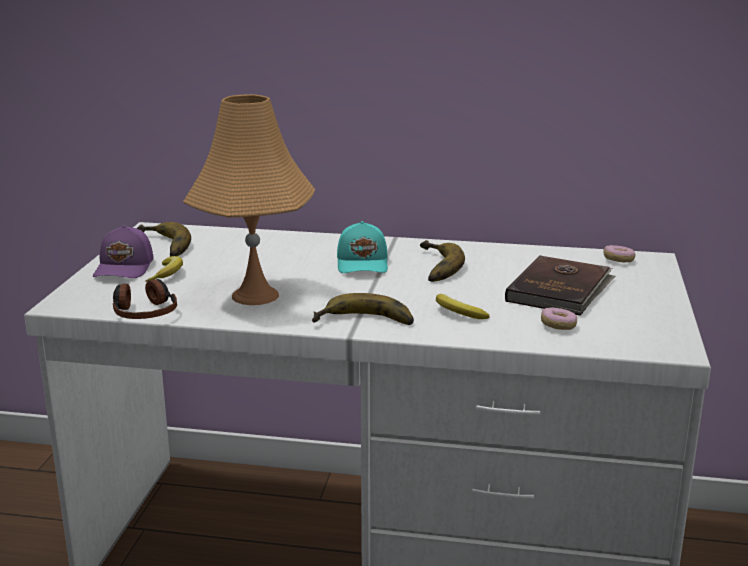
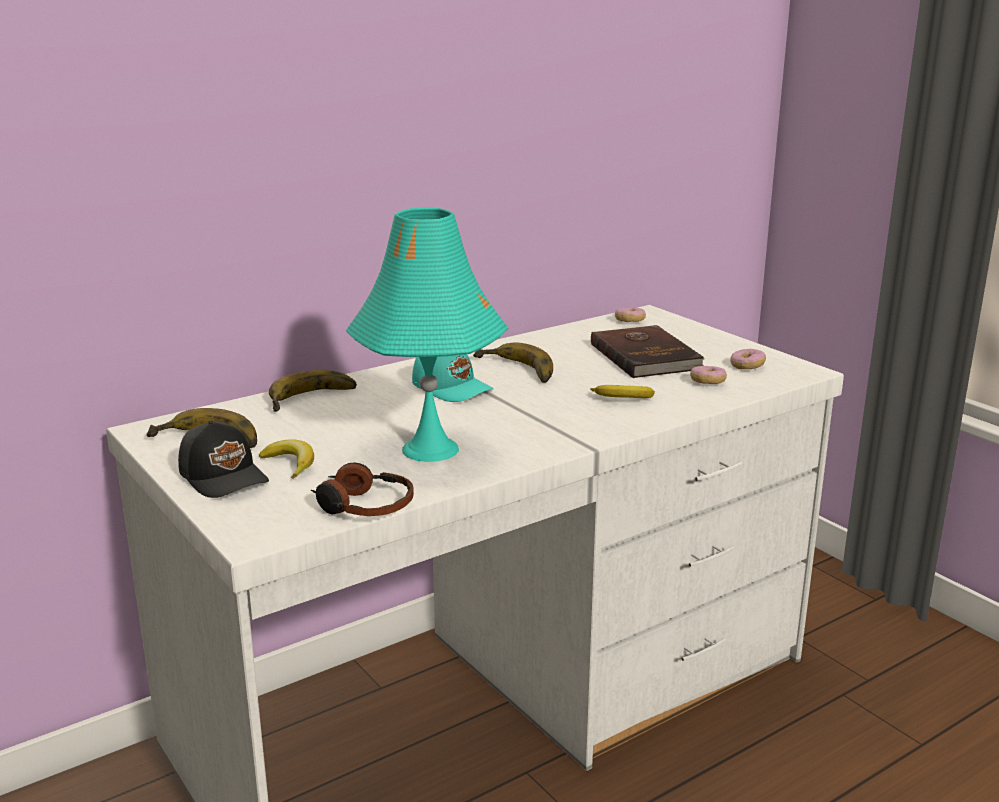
camera: 45 degrees left, 0 degrees up
purple cap [93,225,153,278] -> black cap [178,420,269,498]
orange table lamp [183,94,315,305] -> turquoise table lamp [346,208,508,462]
banana [312,293,414,325] -> banana moved to [269,370,357,412]
none -> donut [730,349,766,369]

